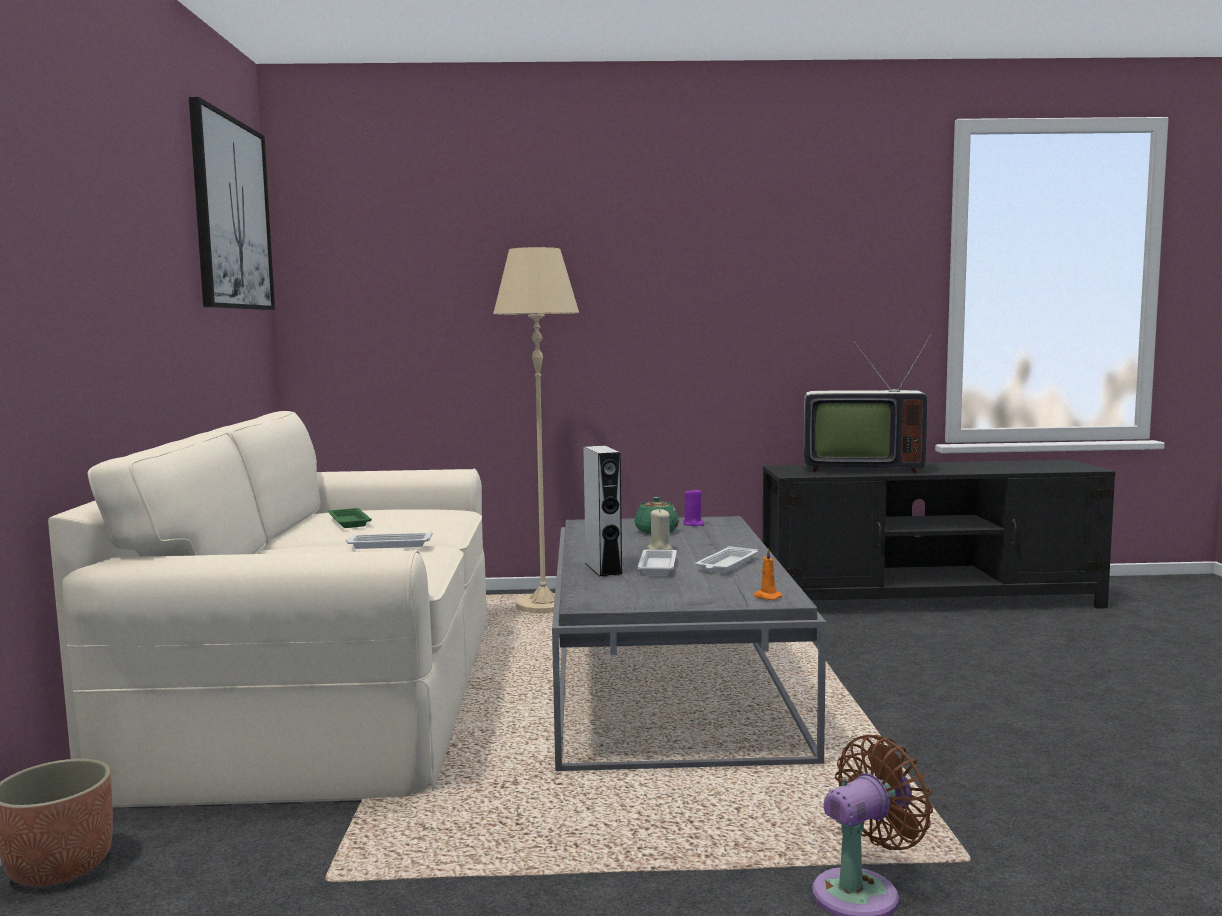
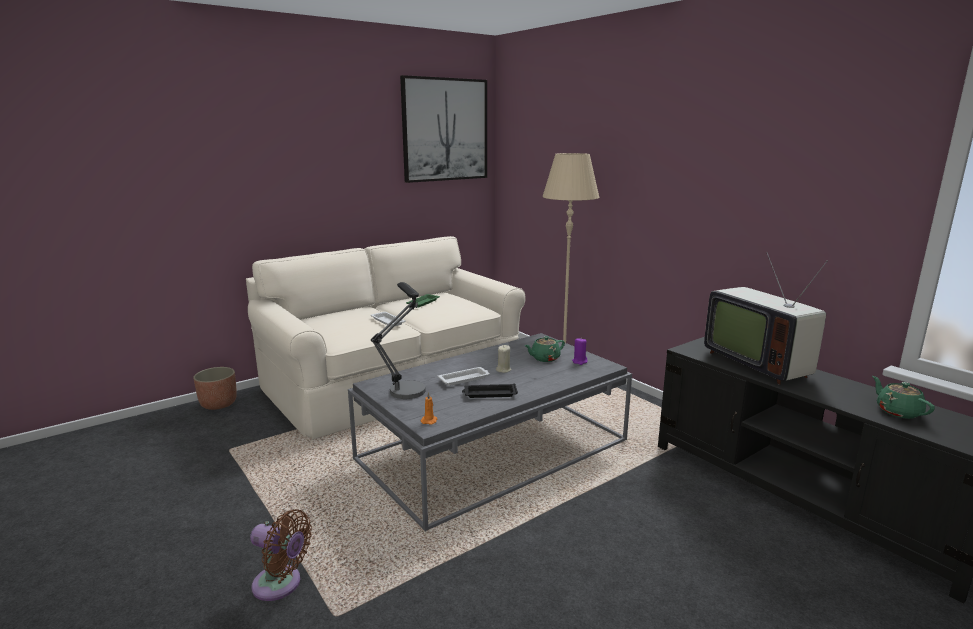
camera: 55 degrees right, 10 degrees up
grey speaker [583,446,623,577] -> none
white tray [695,546,758,573] -> black tray [462,383,518,398]
none -> table lamp [371,282,426,399]
none -> green teapot [872,376,935,419]

